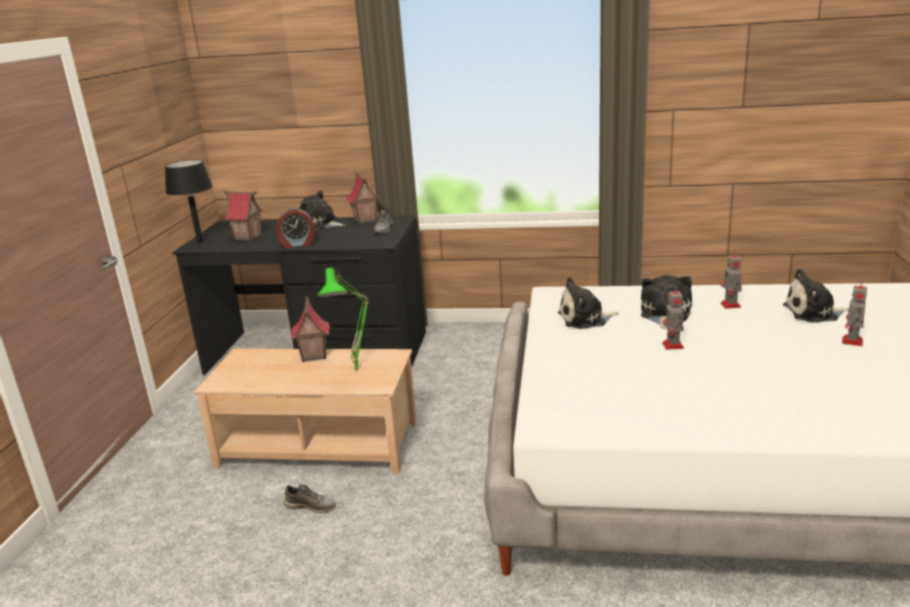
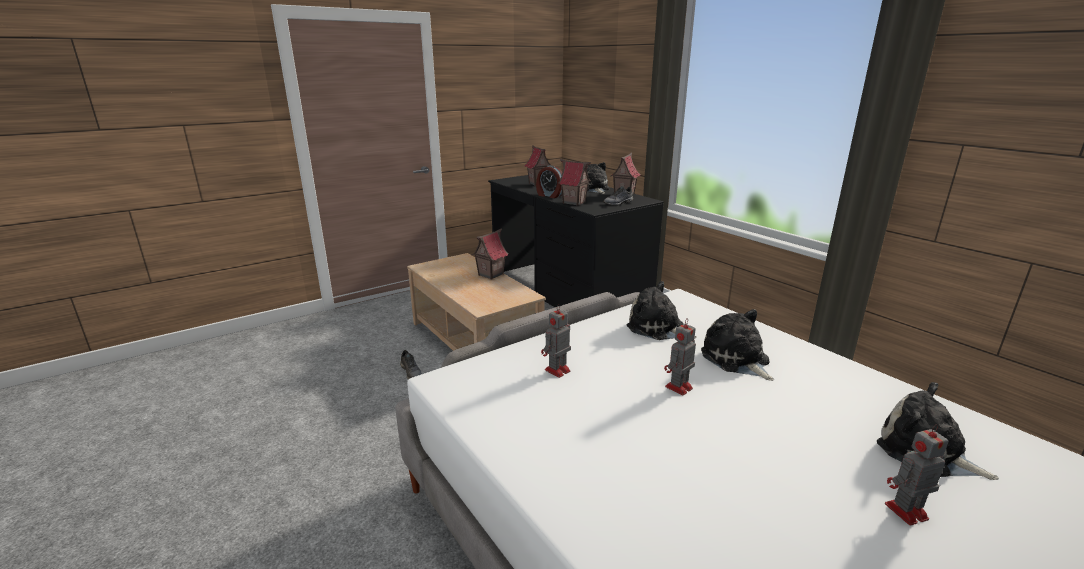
camera: 45 degrees right, 0 degrees up
black table lamp [165,159,213,243] -> none
green table lamp [318,268,369,371] -> none
plush toy [641,275,692,329] -> plush toy turned 90 degrees counterclockwise [701,309,774,381]
toy robot [721,250,742,309] -> toy robot moved to [541,304,571,378]
none -> toy house [558,159,591,206]

